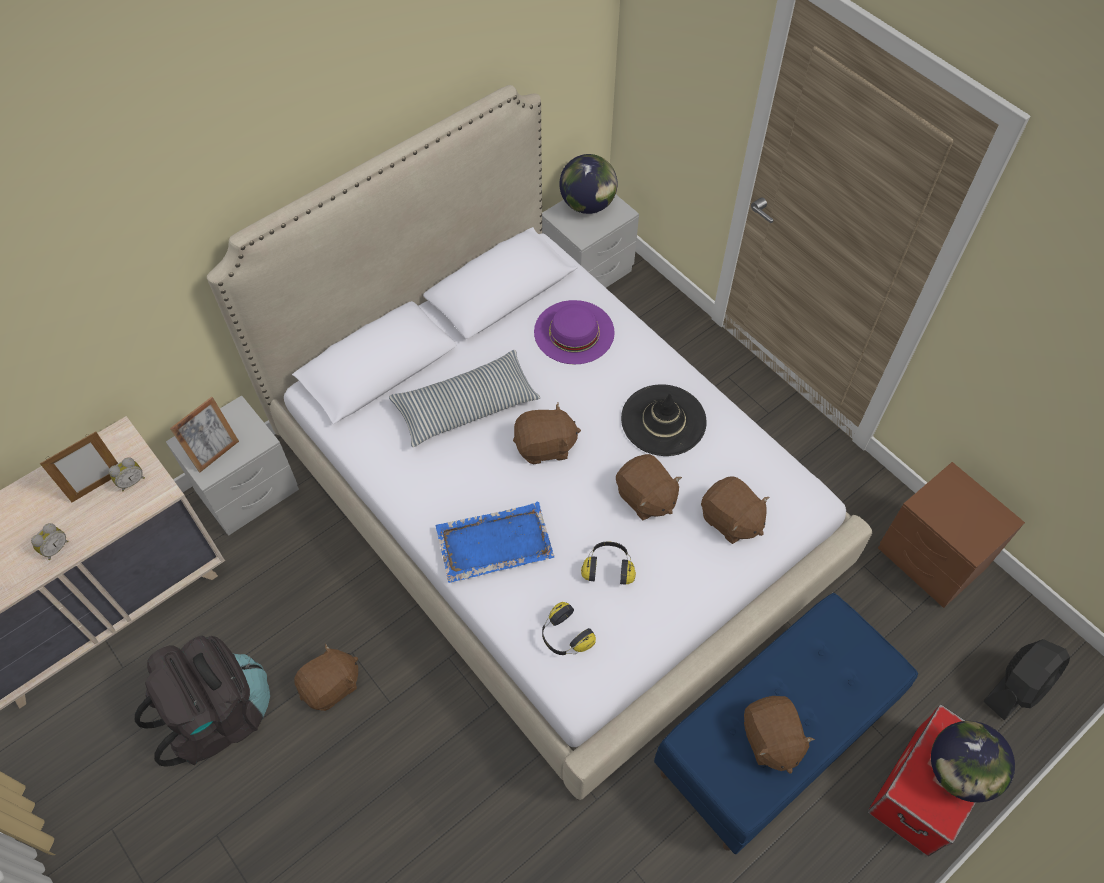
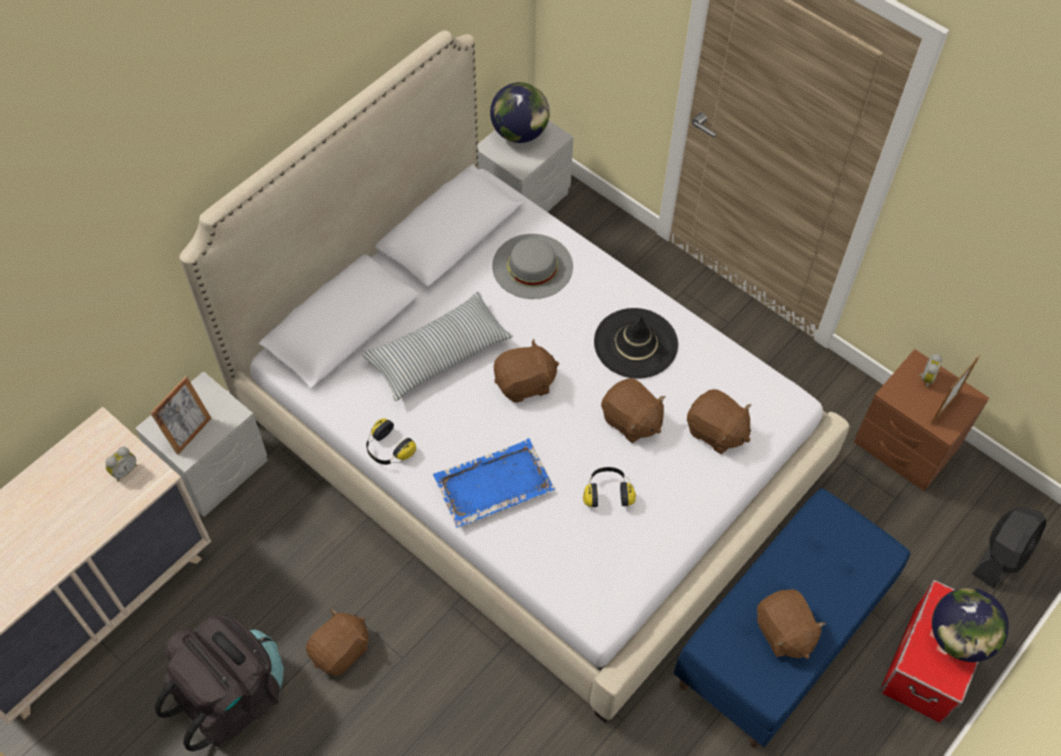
camera: 10 degrees left, 0 degrees up
alarm clock [31,523,69,560] -> alarm clock moved to [918,354,942,388]
picture frame [40,431,118,502] -> picture frame moved to [931,355,980,424]
purple hat [534,300,615,364] -> grey hat [492,234,573,299]
headphones [542,602,596,655] -> headphones moved to [366,418,416,465]

